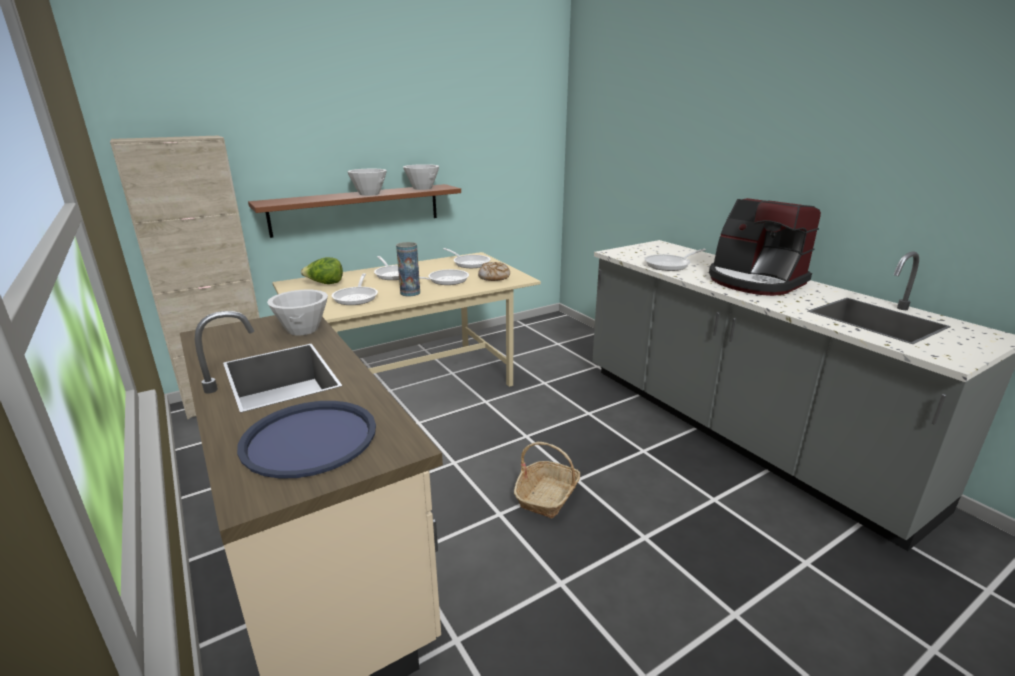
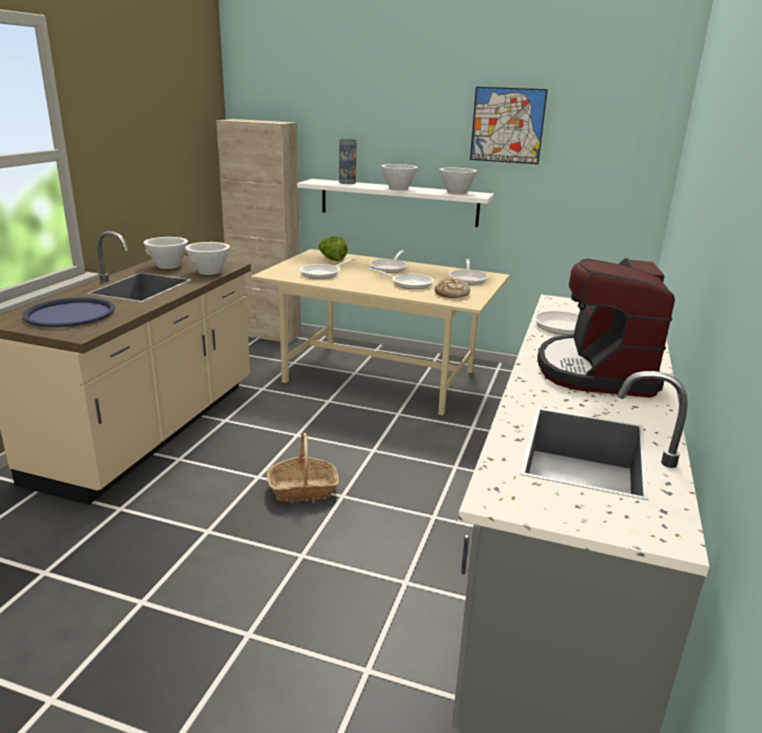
camera: 50 degrees right, 0 degrees up
brown shelf [248,184,461,238] -> white shelf [297,179,494,227]
vase [396,242,420,296] -> vase moved to [339,138,357,184]
none -> white bowl [143,237,188,269]
none -> picture [470,87,548,164]

